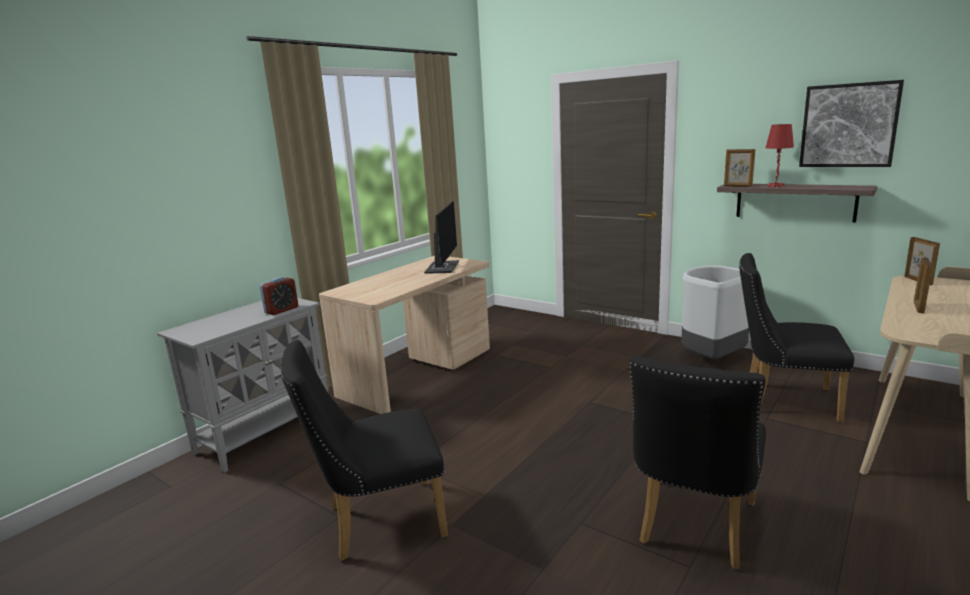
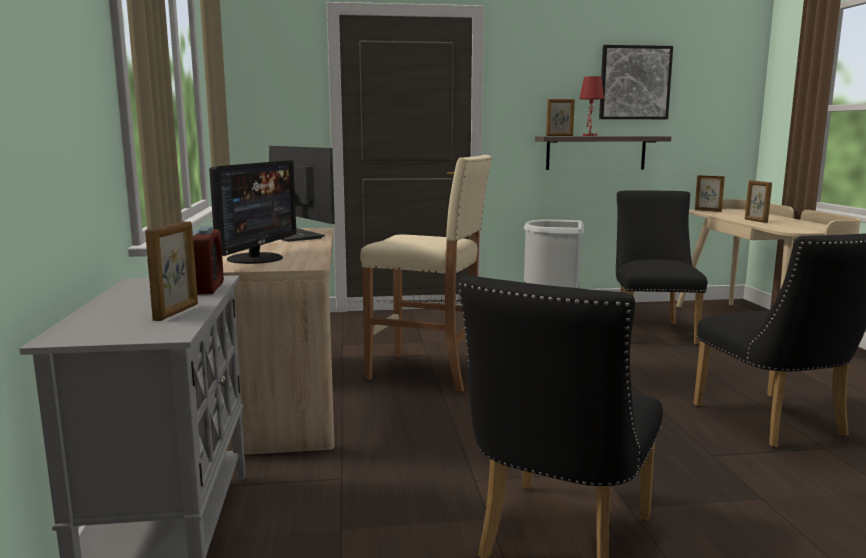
camera: 45 degrees left, 5 degrees down
black chair [739,253,854,423] -> black chair turned 120 degrees clockwise [616,190,707,345]
none -> picture frame [145,221,198,321]
none -> monitor [209,160,296,264]
none -> beige stool [360,155,492,392]

